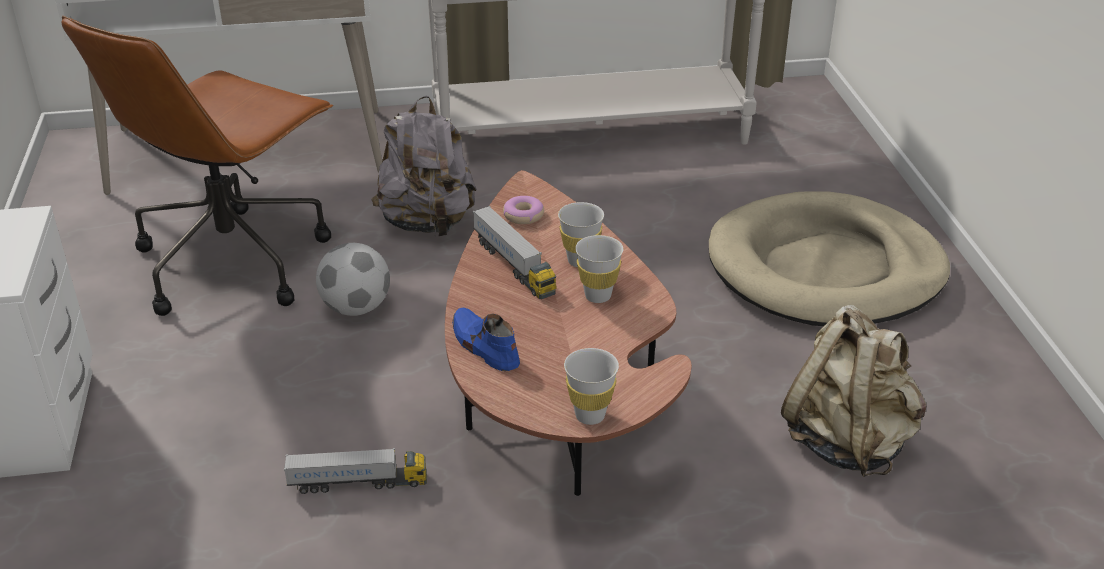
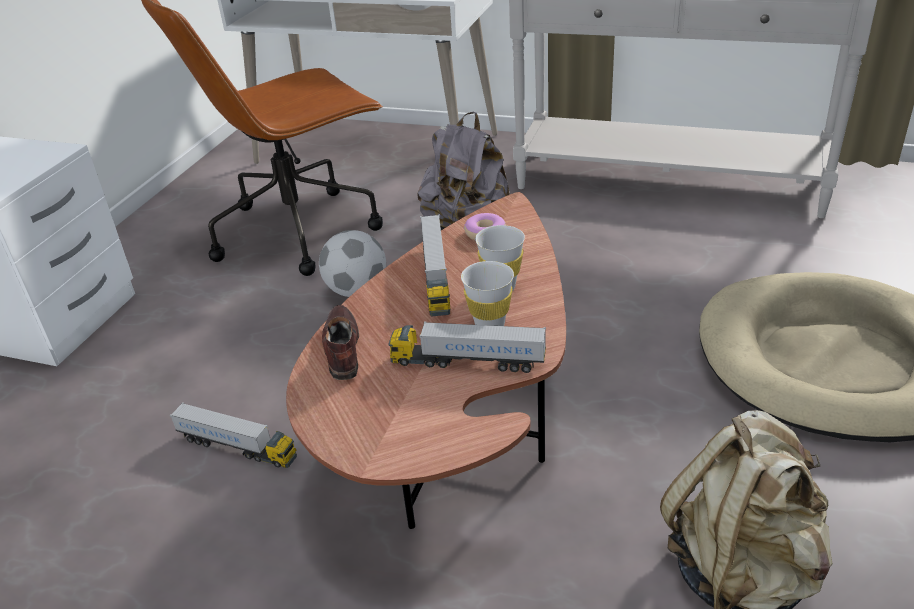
camera: 30 degrees right, 0 degrees up
blue shoe [452,307,520,371] -> brown shoe [322,305,359,380]
white cup [564,348,619,425] -> none
none -> toy truck [388,321,546,373]

